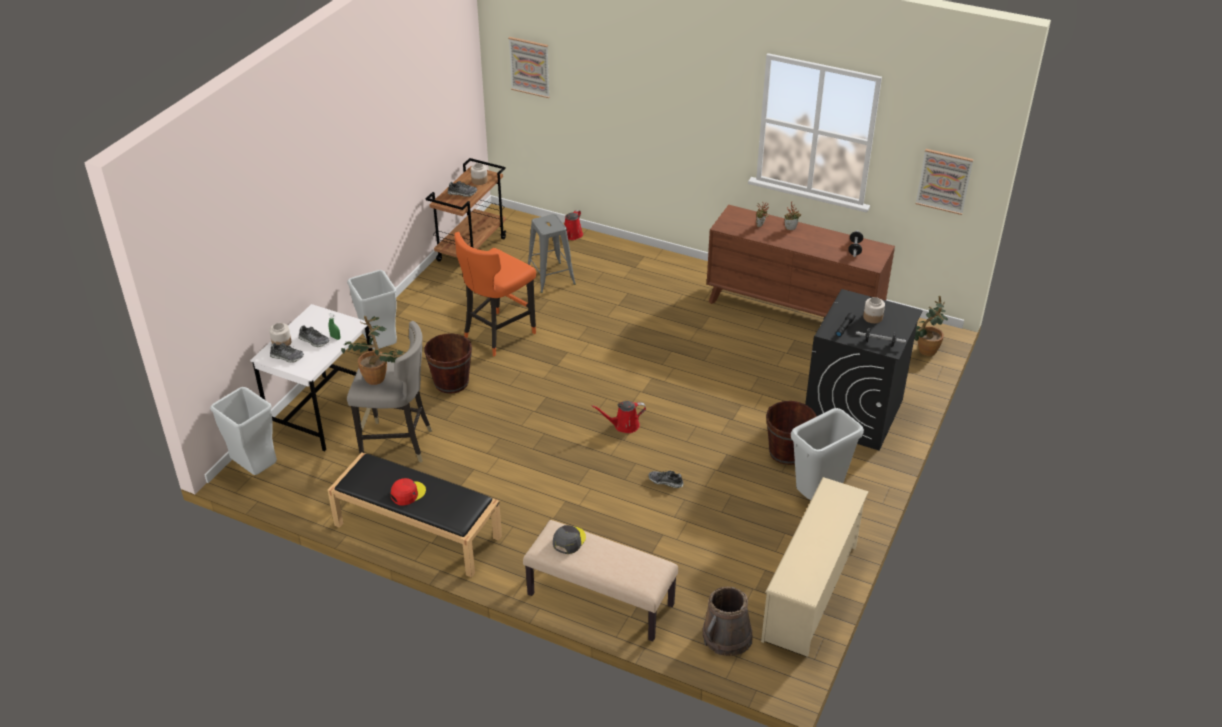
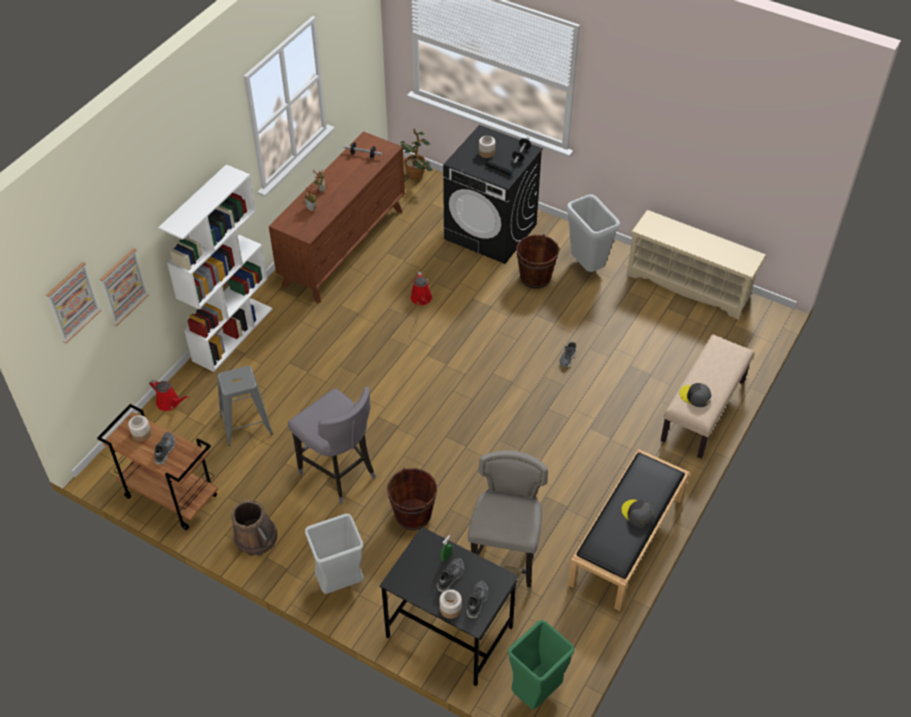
camera: 85 degrees left, 10 degrees up
grey trash can [210,387,277,475] -> green trash can [508,620,575,709]
white desk [250,304,372,451] -> black desk [379,527,519,686]
potted plant [341,316,403,385] -> none
red cap [390,478,426,505] -> grey cap [622,499,654,528]
orange stool [454,232,536,356] -> grey stool [288,387,376,504]
red watering can [592,401,646,433] -> red watering can moved to [410,272,432,305]
brown bucket [702,587,753,656] -> brown bucket moved to [232,500,278,556]
picture [916,149,974,215] -> picture moved to [100,248,149,326]
none -> white bookcase [158,165,272,372]

